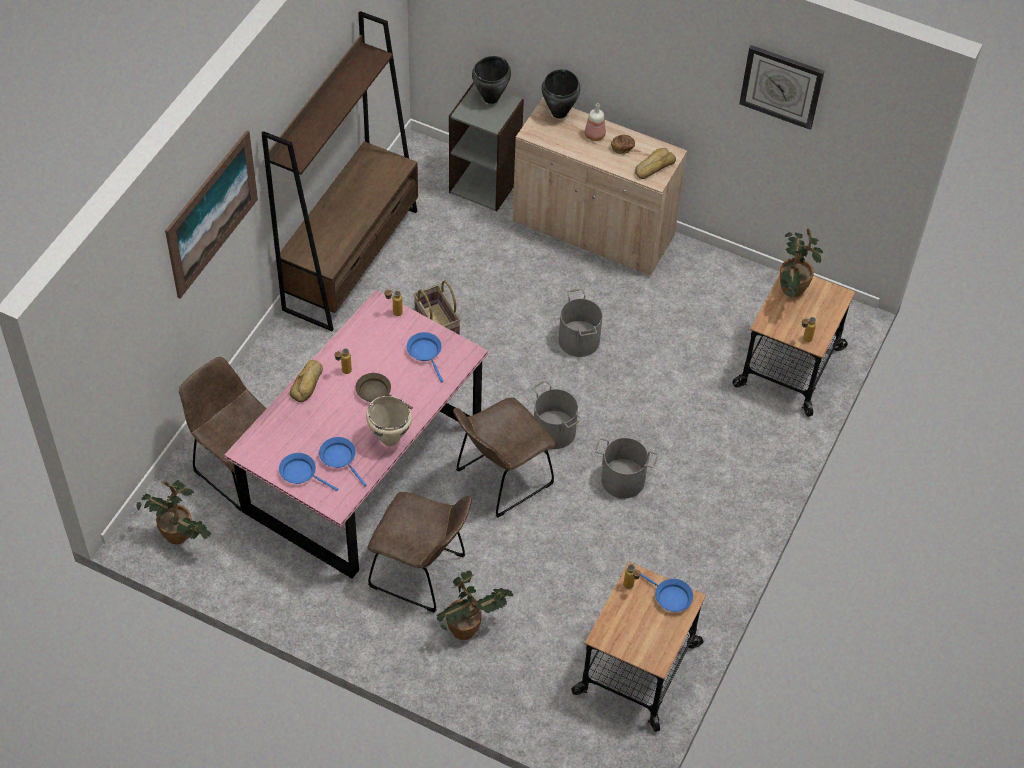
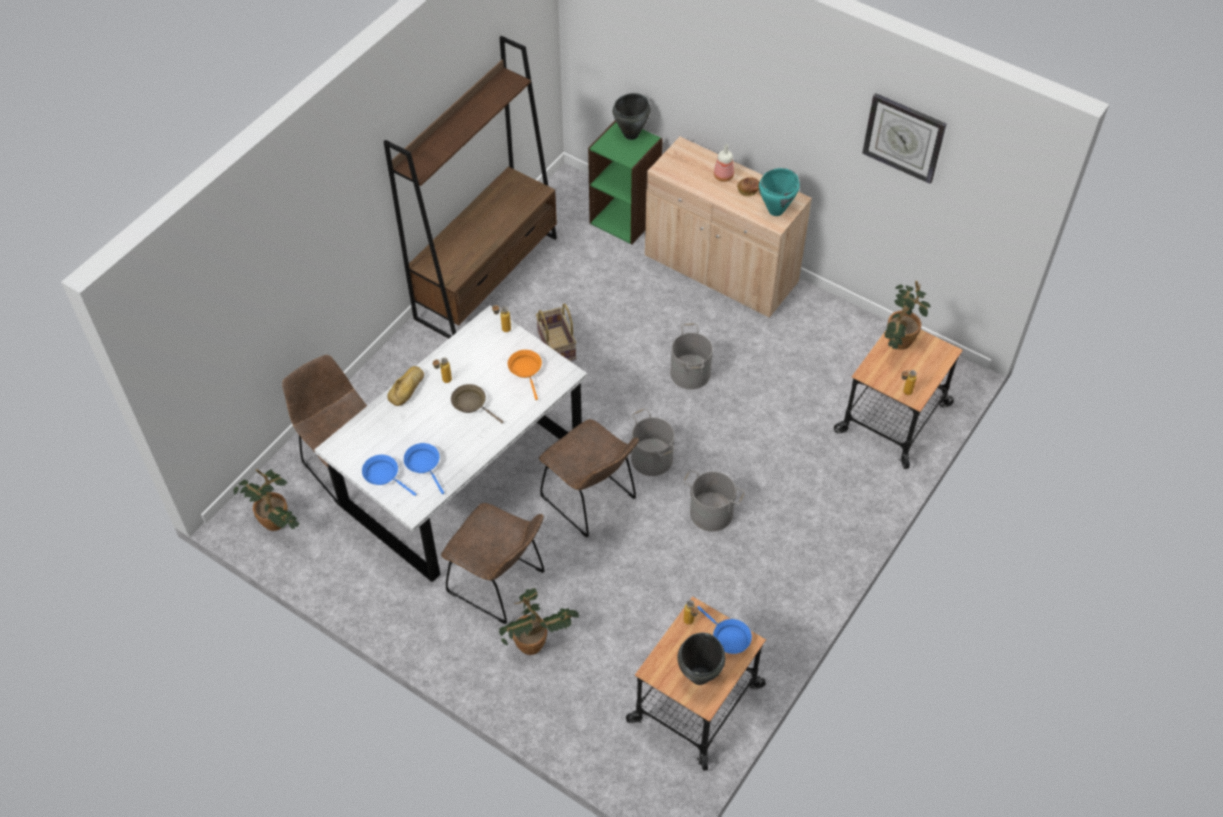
camera: 10 degrees right, 0 degrees up
picture [165,130,258,299] -> none
pink dining table [224,290,488,578] -> white dining table [314,305,587,582]
beige cooking pot [366,396,412,446] -> none
blue frying pan [407,332,443,383] -> orange frying pan [508,350,542,400]
grey bookcase [449,82,524,211] -> green bookcase [588,121,663,245]
brown chair [453,397,555,517] -> brown chair turned 105 degrees counterclockwise [539,419,639,538]
black cooking pot [542,69,581,118] -> black cooking pot moved to [677,633,725,685]
bread [635,148,676,179] -> turquoise cooking pot [759,168,800,216]

